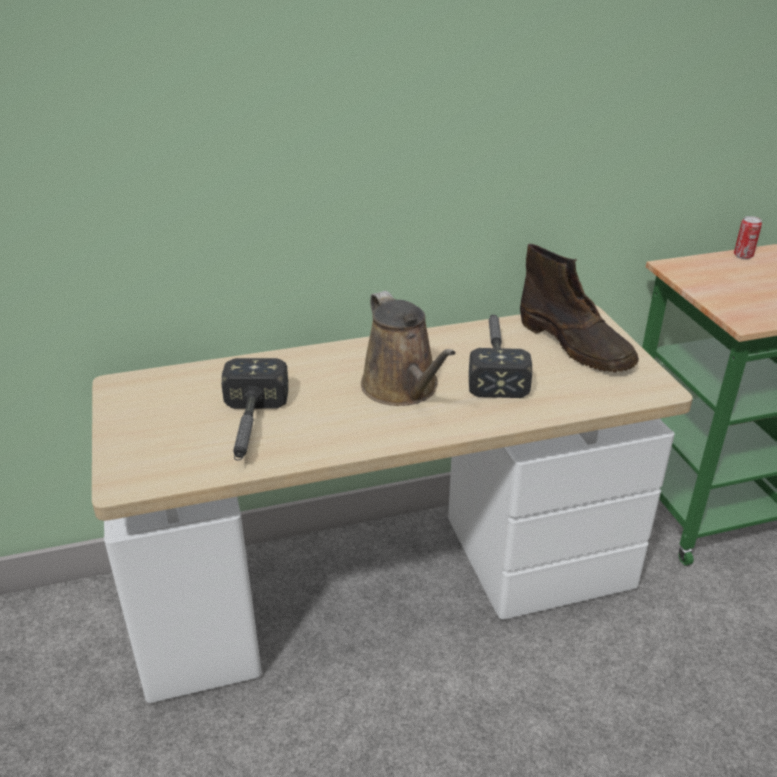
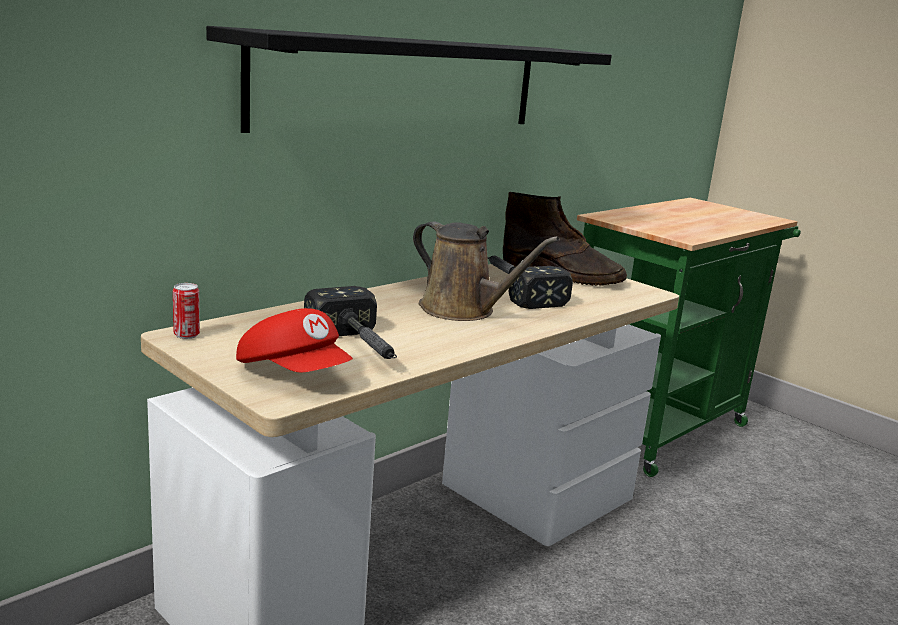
camera: 30 degrees left, 15 degrees down
can [734,216,762,259] -> can moved to [173,283,200,339]
none -> black shelf [206,26,612,133]
none -> red cap [236,308,353,372]

